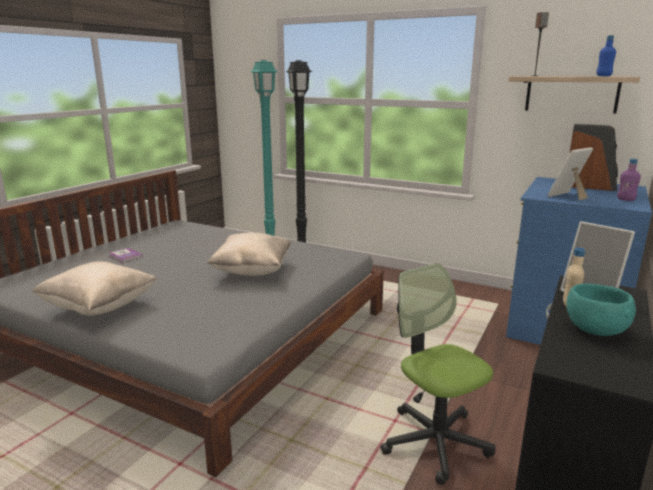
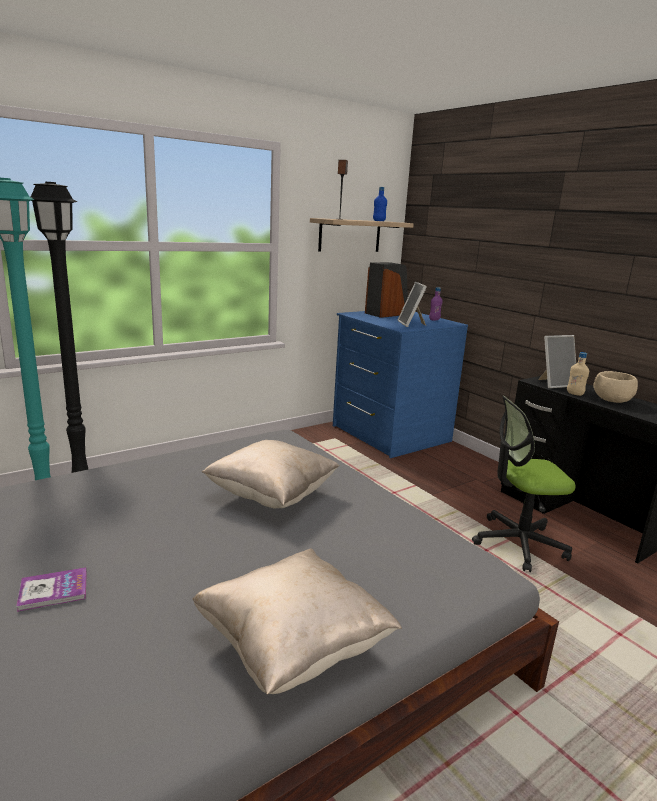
camera: 65 degrees left, 0 degrees up
turquoise bowl [567,284,636,336] -> beige bowl [593,371,638,403]

